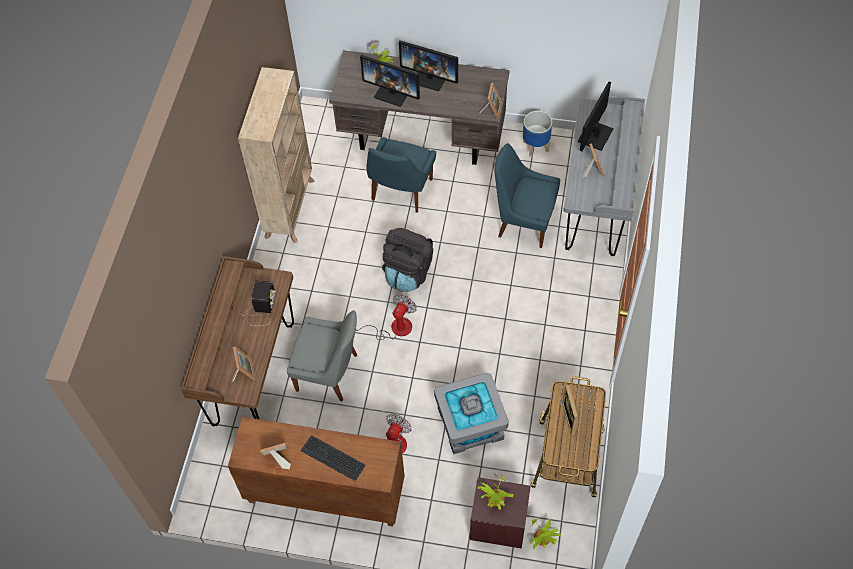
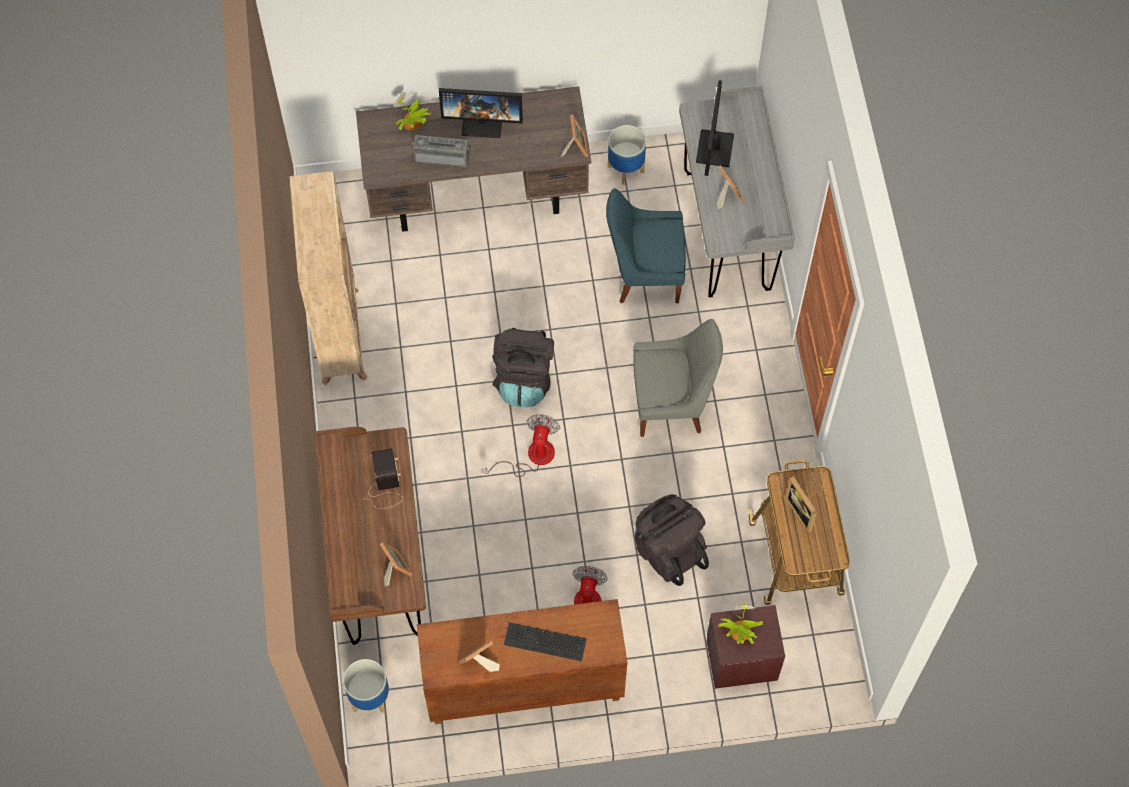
camera: 20 degrees left, 5 degrees up
grey chair [287,310,357,401] -> grey chair moved to [633,319,723,437]
monitor [360,55,420,107] -> radio [412,135,470,167]
blue chair [366,137,436,213] -> none
grey storage box [434,373,509,454] -> black backpack [635,494,709,586]
potted plant [529,516,561,549] -> none
none -> planter [343,659,389,713]

